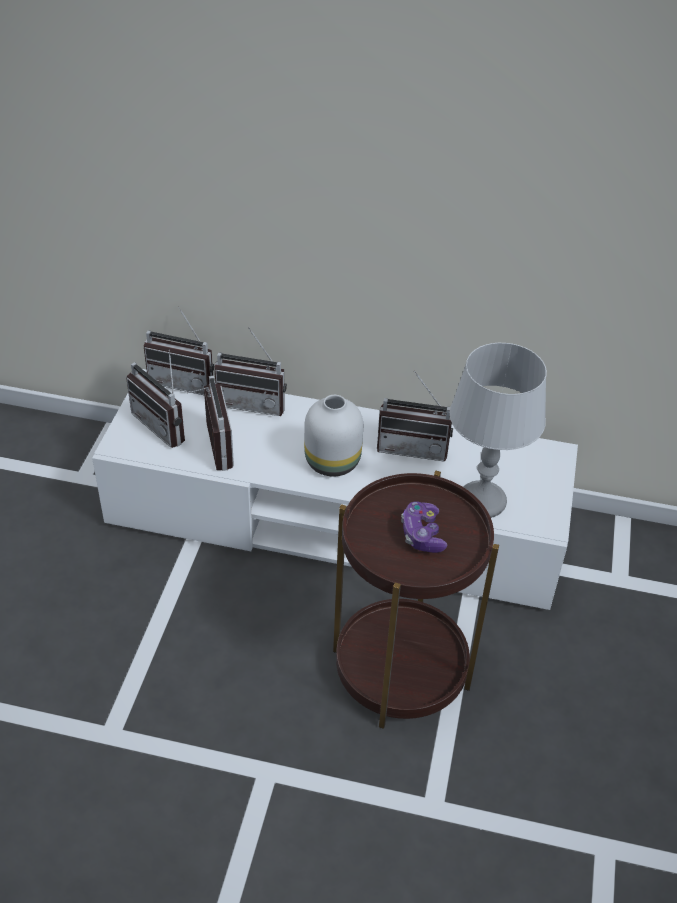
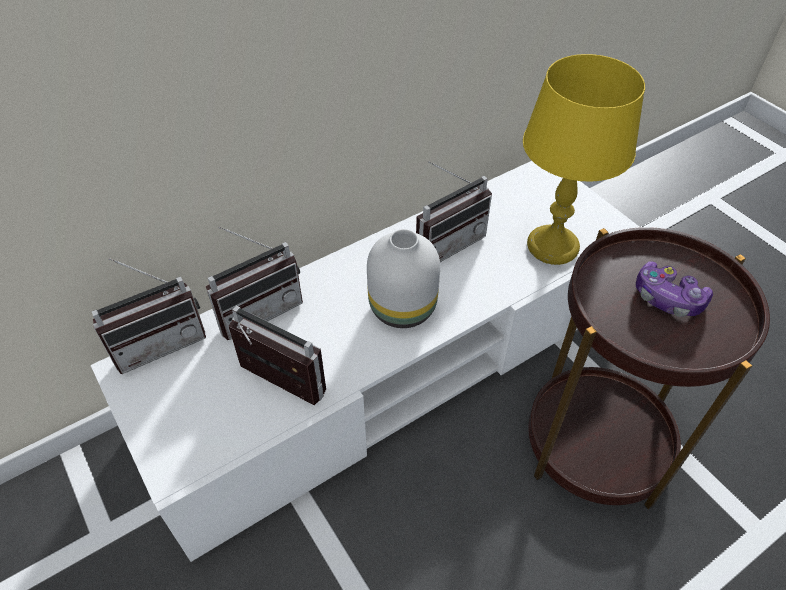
camera: 45 degrees left, 5 degrees up
radio [126,350,185,448] -> none
grey table lamp [450,343,547,518] -> yellow table lamp [523,54,645,265]

